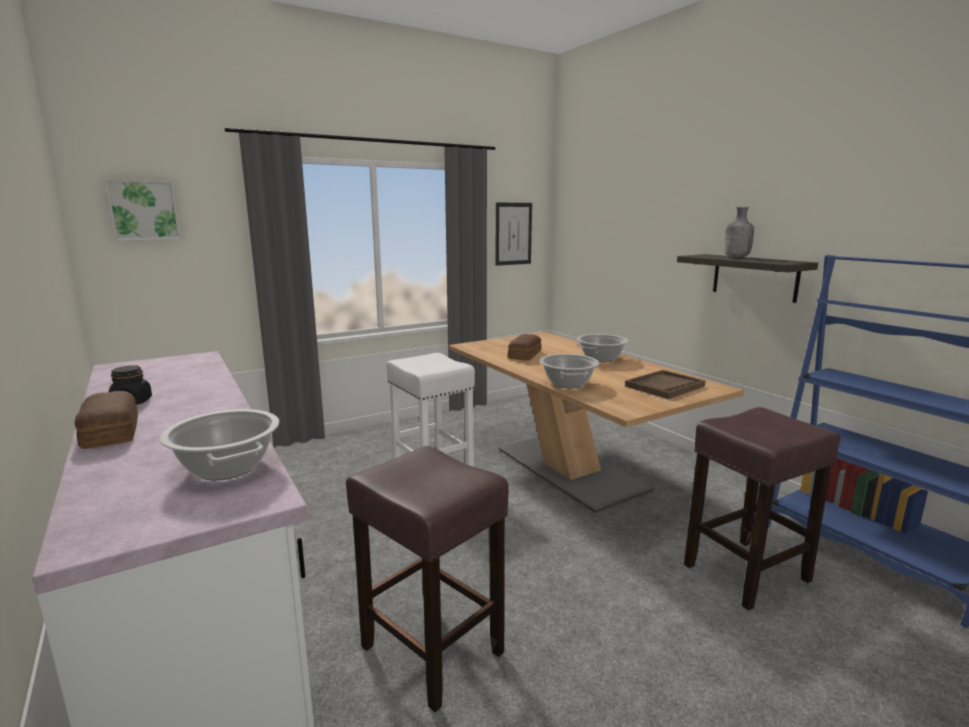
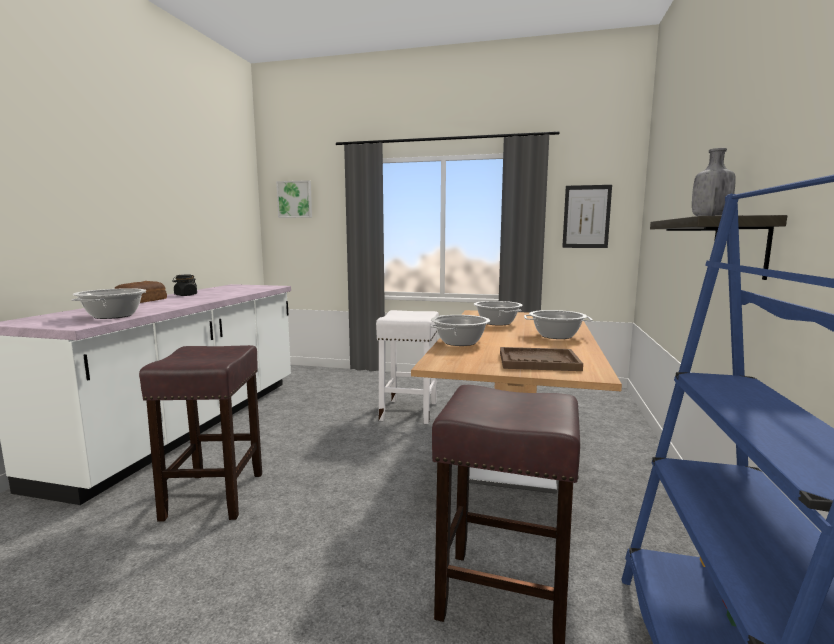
camera: 45 degrees right, 5 degrees down
bread [508,334,542,360] -> cooking pot [474,301,523,326]

